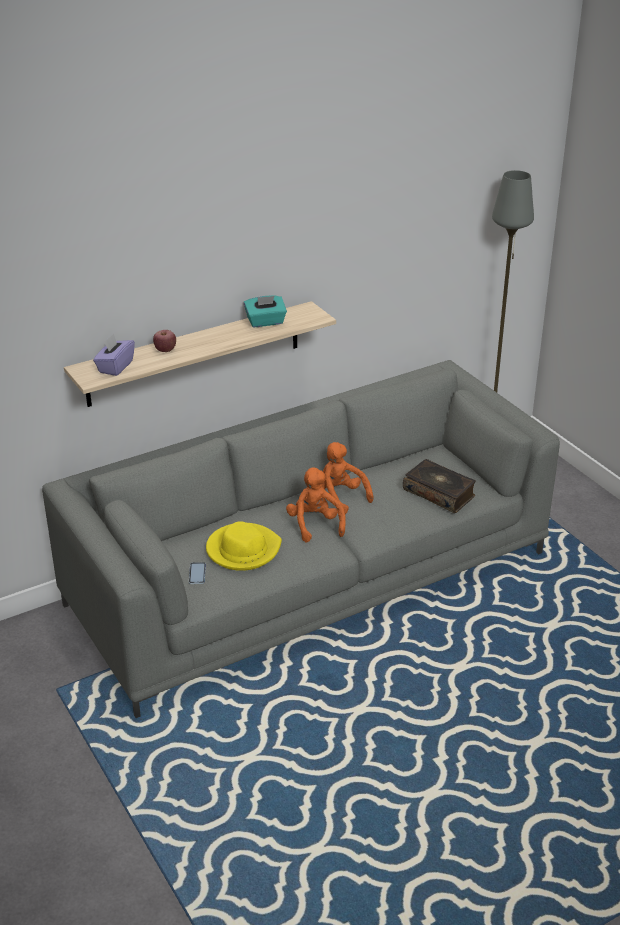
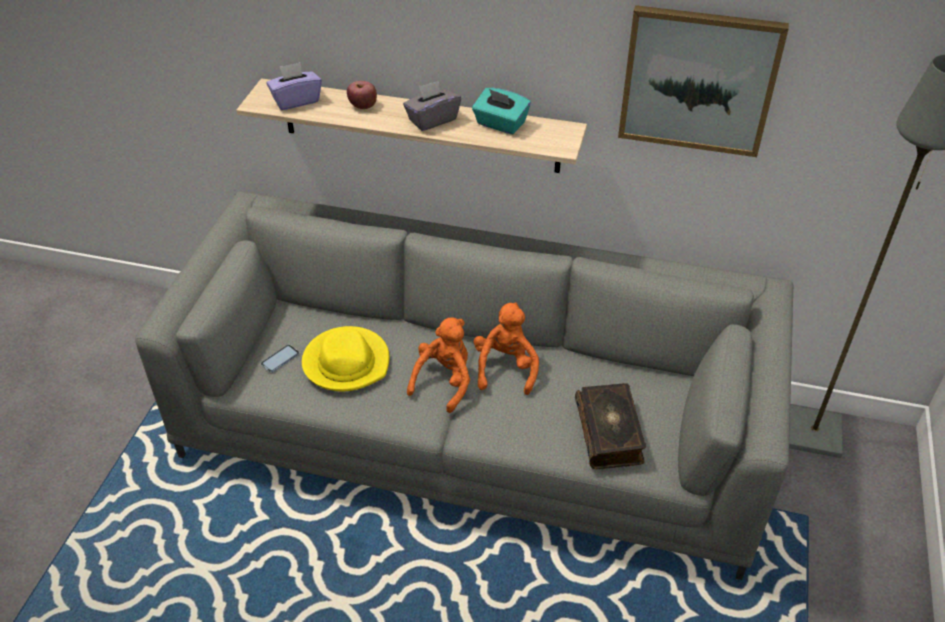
camera: 45 degrees right, 10 degrees up
none -> grey tissue box [403,80,461,131]
none -> picture [618,5,789,157]

